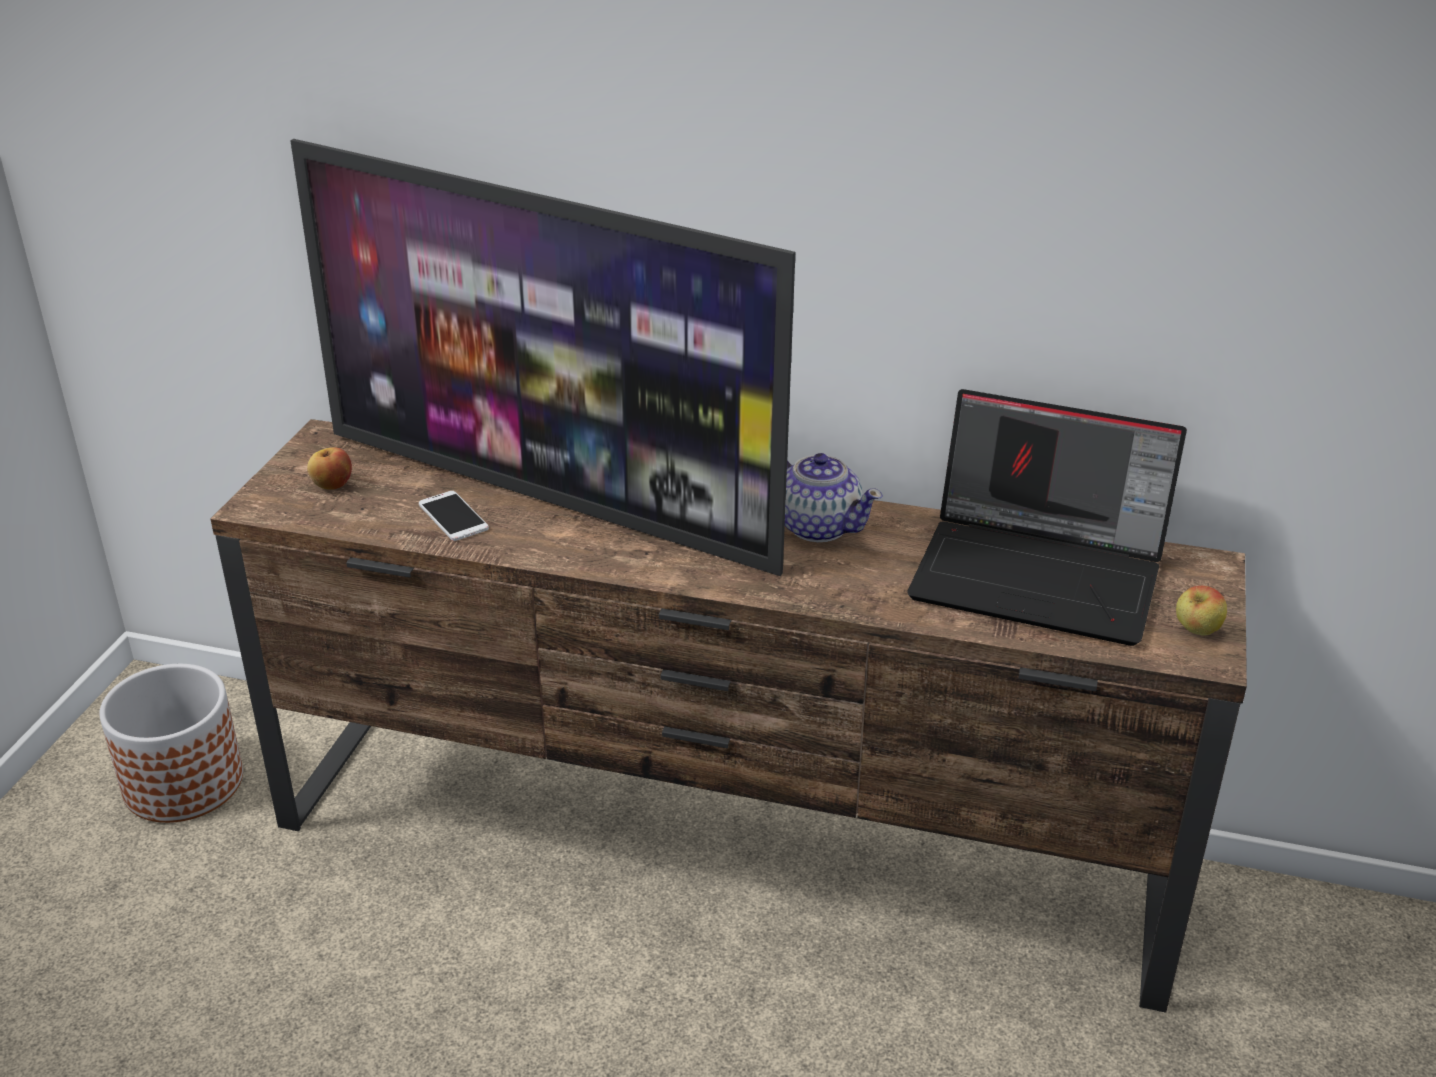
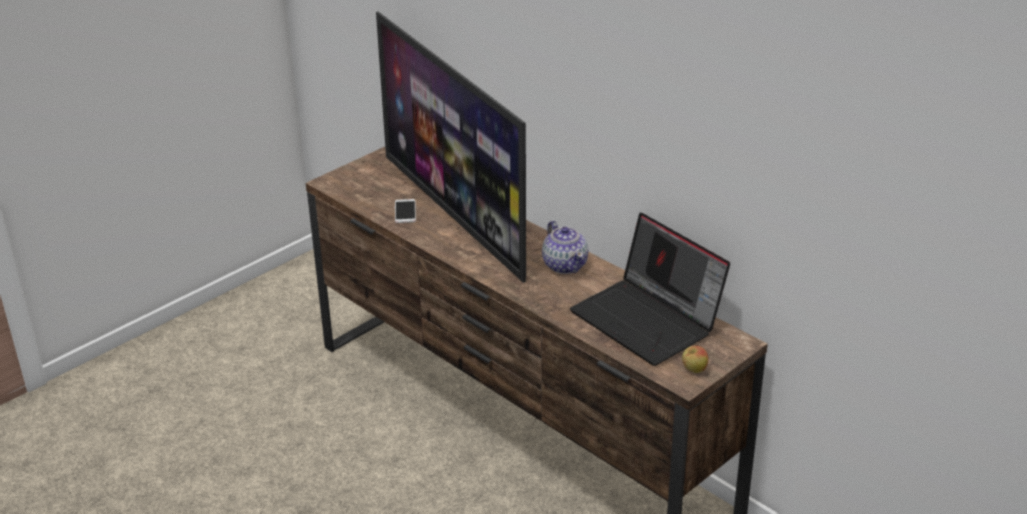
camera: 30 degrees right, 0 degrees up
planter [99,664,243,823] -> none
apple [307,447,352,490] -> none

